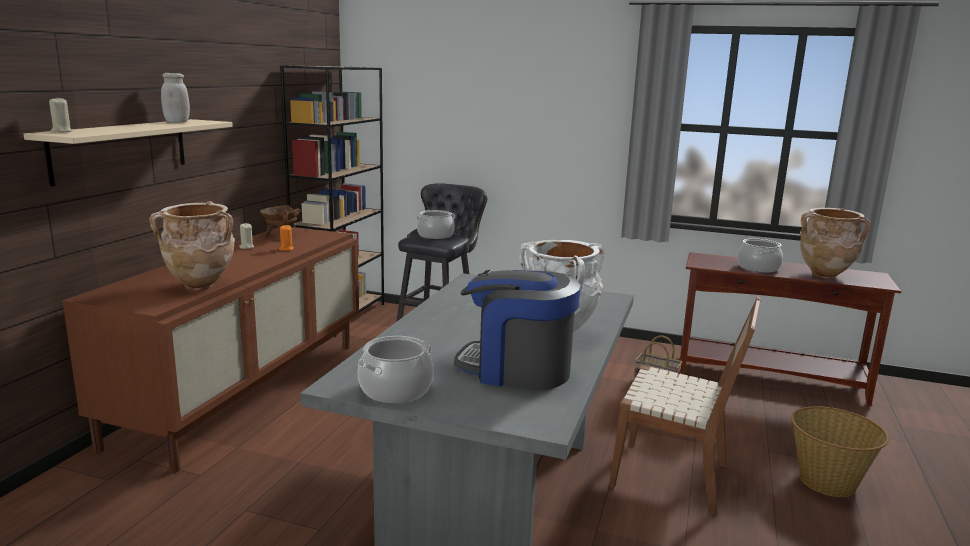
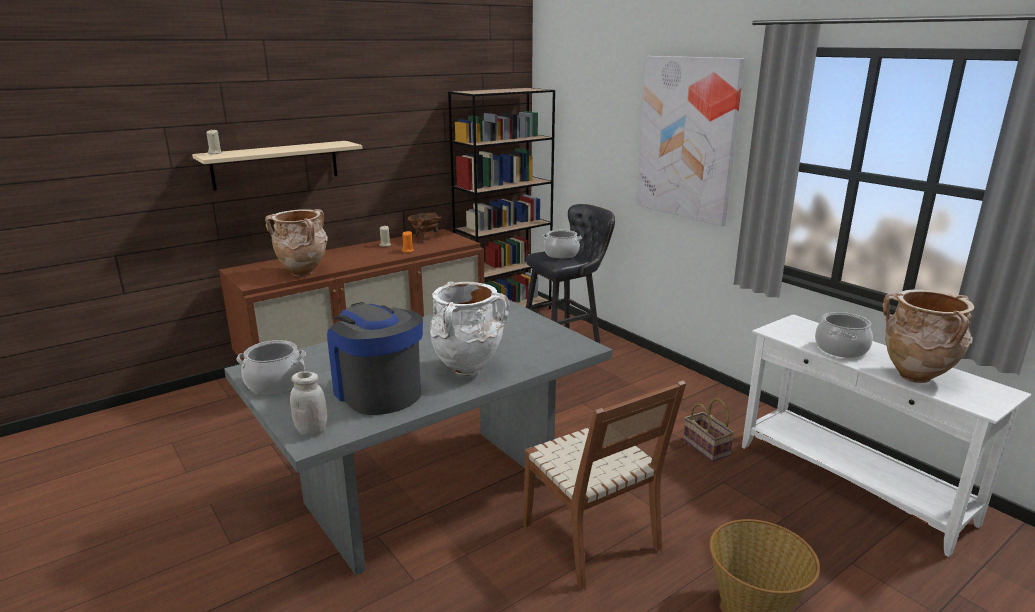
camera: 35 degrees right, 5 degrees up
white jar [161,73,190,123] -> white jar moved to [290,371,327,436]
brown console table [680,252,901,407] -> white console table [742,314,1031,557]
none -> picture [636,56,745,226]

